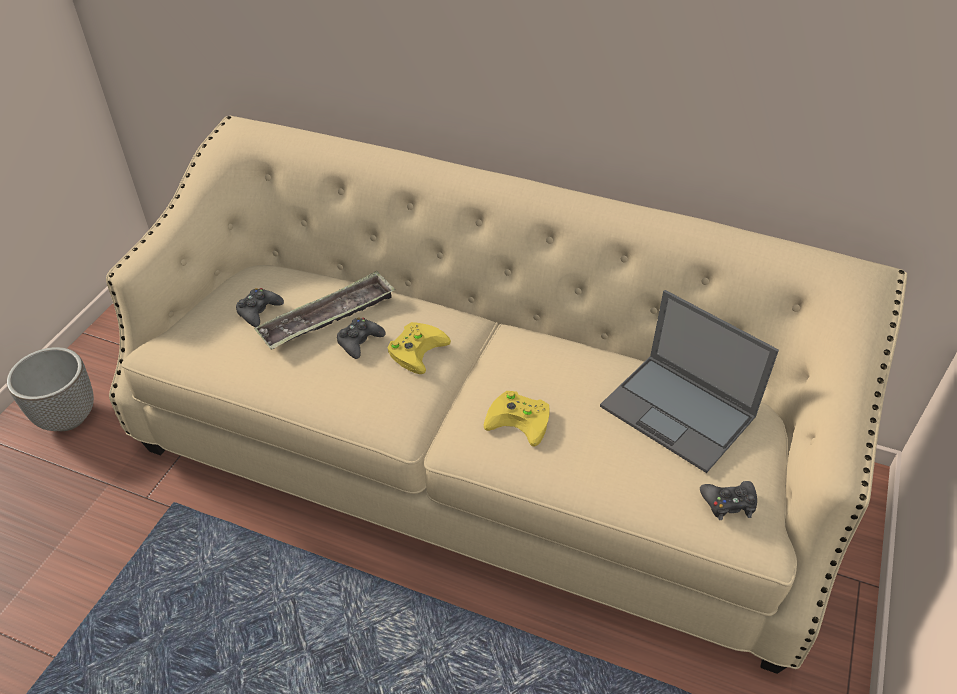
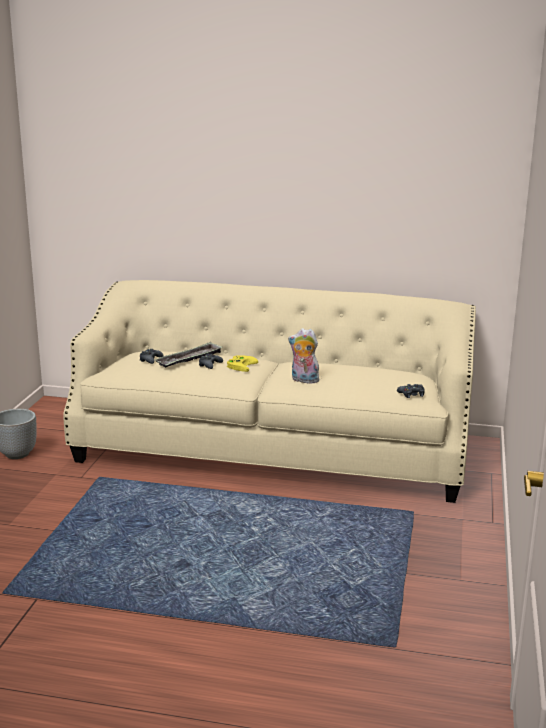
camera: 10 degrees left, 25 degrees down
yellow game controller [484,391,550,447] -> plush toy [288,328,319,384]
laptop [600,290,779,473] -> none

